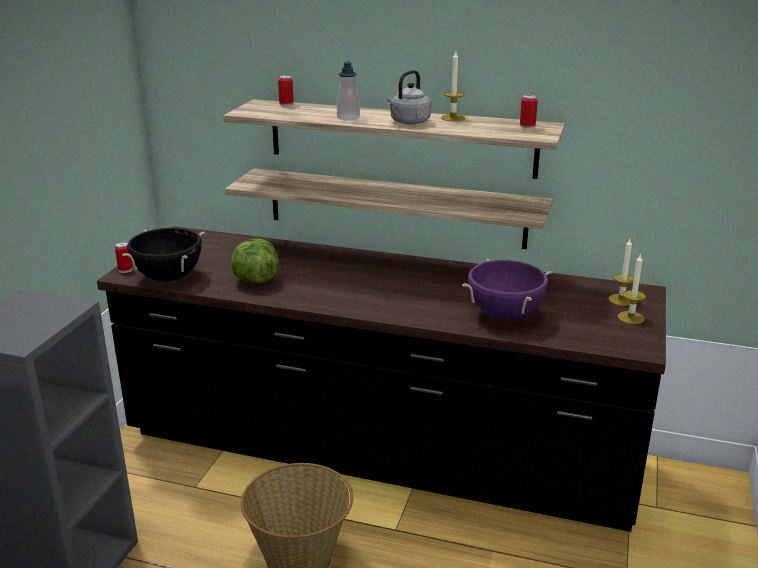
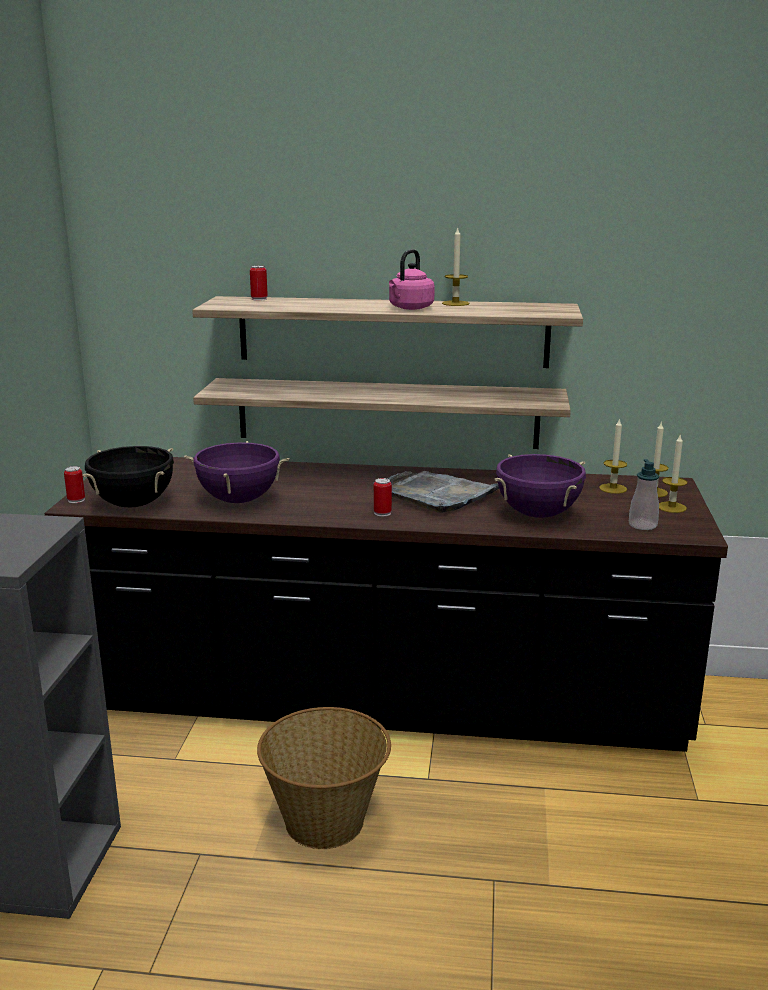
camera: 10 degrees left, 5 degrees down
lettuce [231,238,279,283] -> purple cooking pot [184,441,290,503]
soap dispenser [337,61,360,120] -> soap dispenser moved to [629,459,659,530]
grey kettle [386,70,431,124] -> pink kettle [389,249,435,310]
can [520,95,538,129] -> can moved to [374,478,392,516]
none -> grey tray [373,471,499,513]
none -> candle [599,418,627,494]

